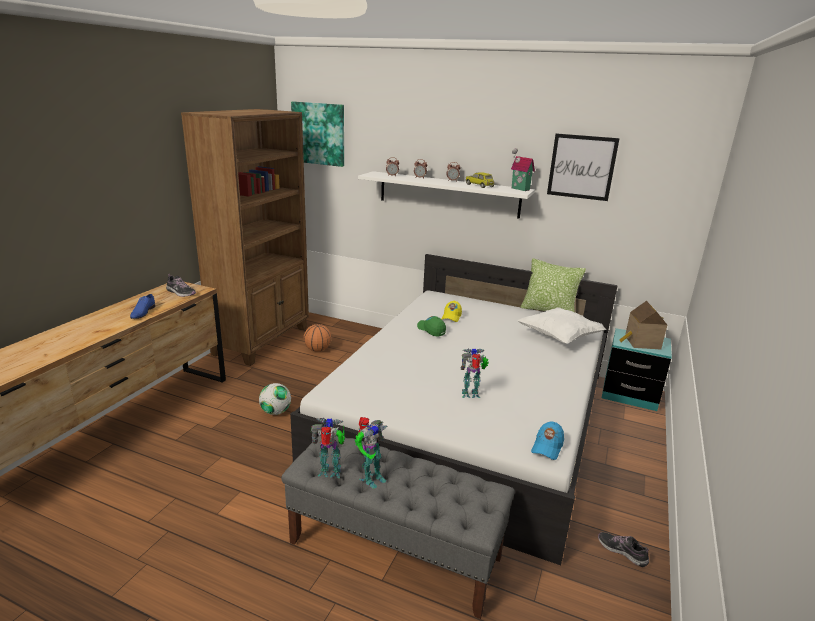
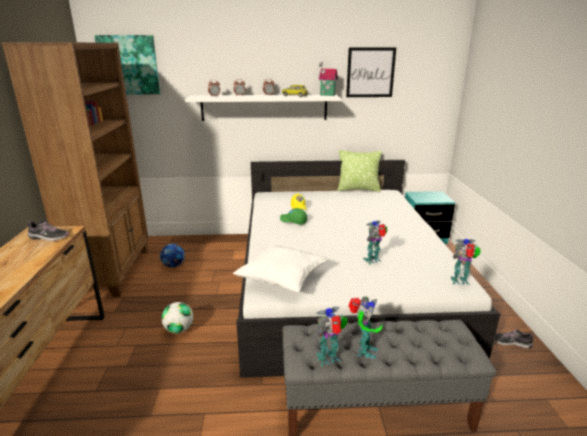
camera: 25 degrees left, 0 degrees up
blue shoe [130,294,156,319] -> none
basketball [303,324,332,352] -> football [160,244,185,267]
white pillow [517,308,606,344] -> white pillow moved to [233,244,329,292]
blue cap [531,421,564,460] -> toy robot [451,239,481,285]
toy house [619,301,667,349] -> none

